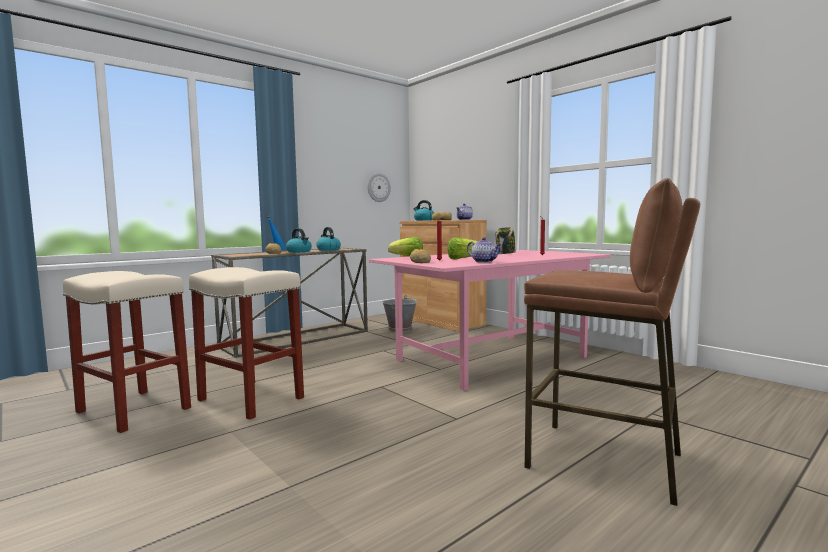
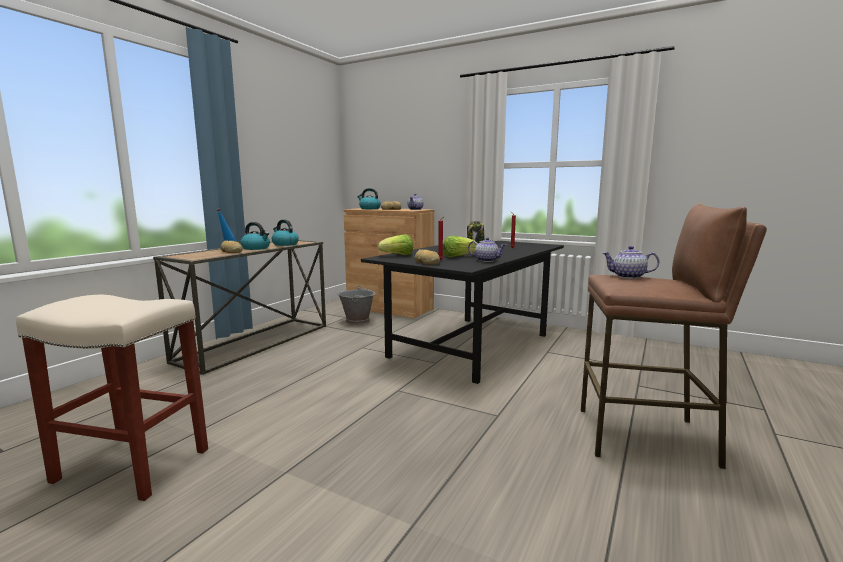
camera: 20 degrees left, 5 degrees up
beige stool [189,267,304,420] -> none
wall clock [368,173,391,202] -> none
pink dining table [369,250,610,391] -> black dining table [361,240,564,384]
none -> teapot [602,246,659,279]

